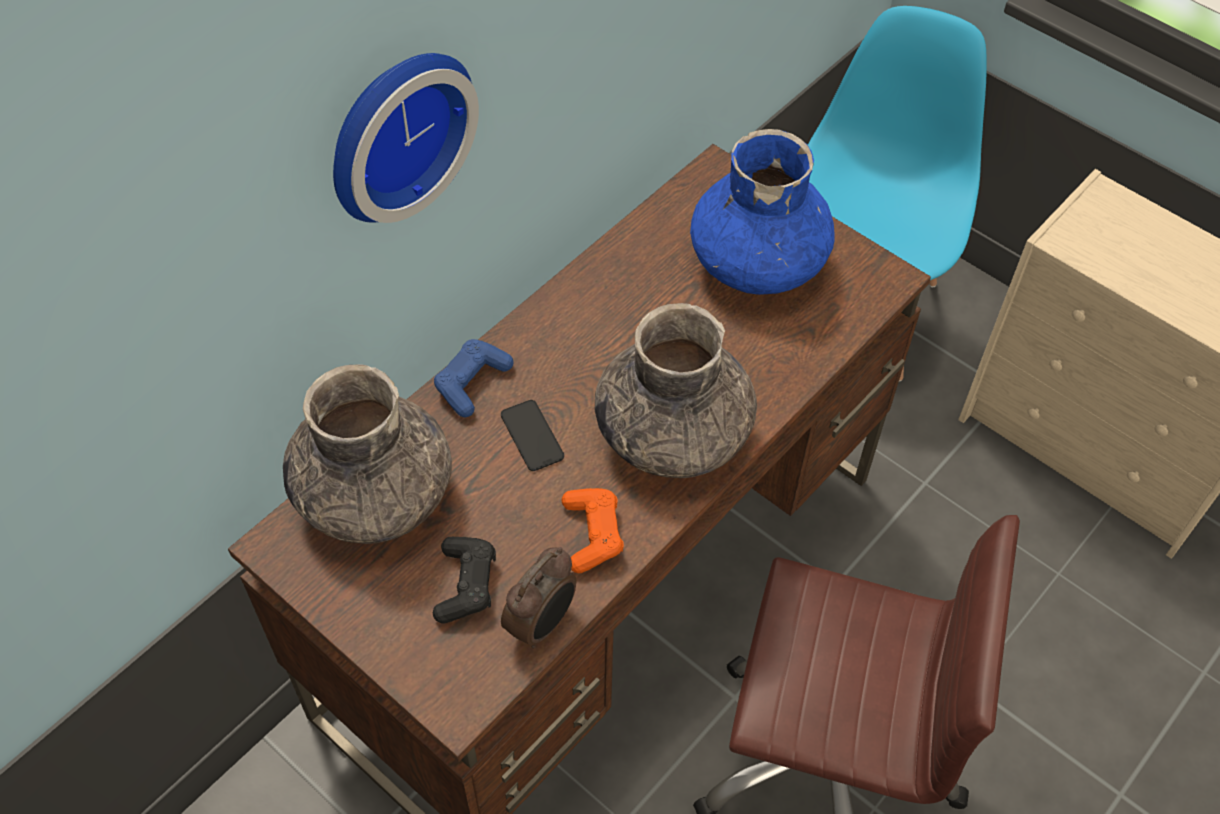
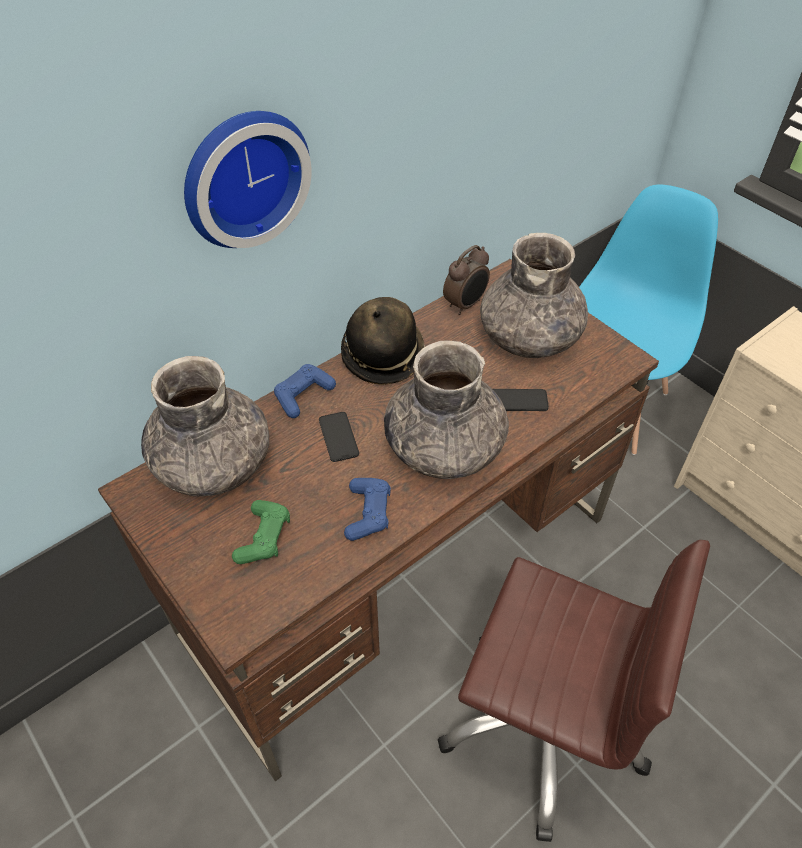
camera: 10 degrees right, 5 degrees down
black game controller [433,537,496,624] -> green game controller [232,500,290,564]
alarm clock [501,547,576,649] -> alarm clock moved to [443,245,490,315]
orange game controller [562,488,624,573] -> blue game controller [344,478,391,541]
blue vase [690,129,835,295] -> grey vase [480,233,588,358]
none -> hat [341,297,425,385]
none -> phone [493,389,549,411]

